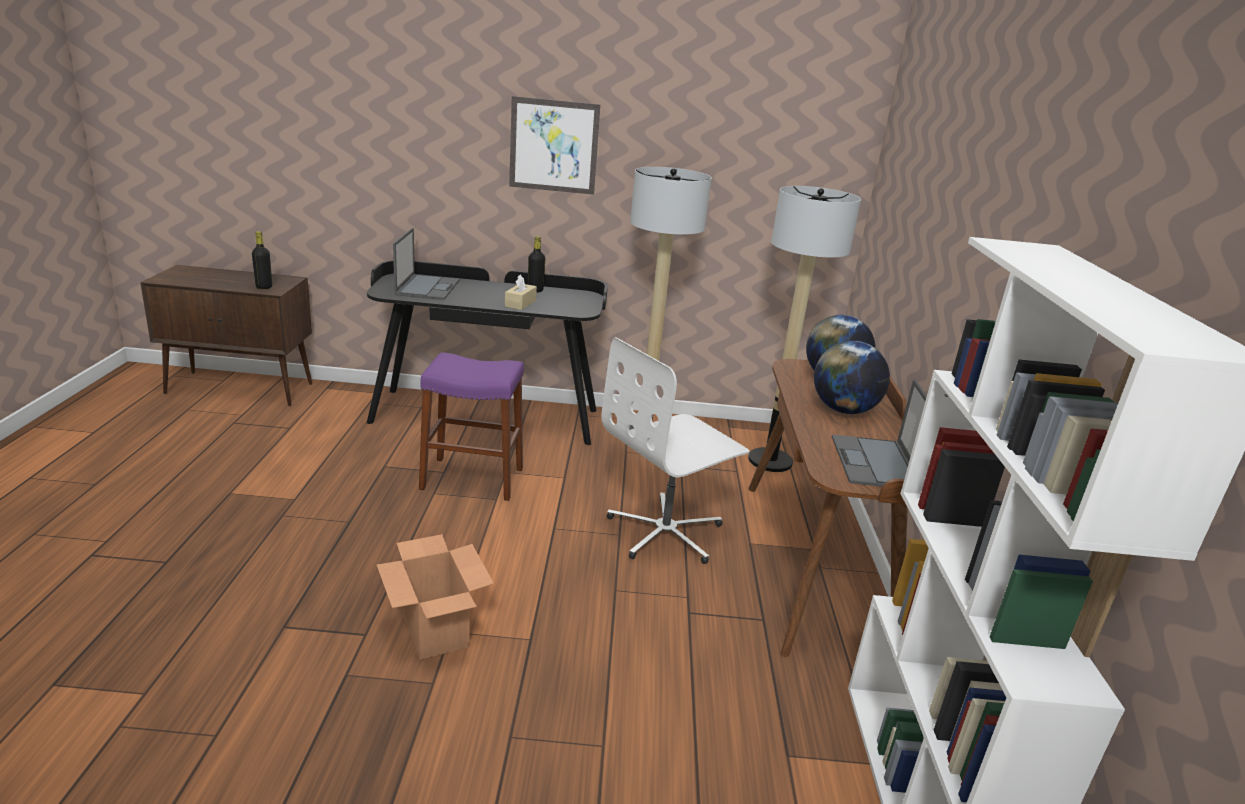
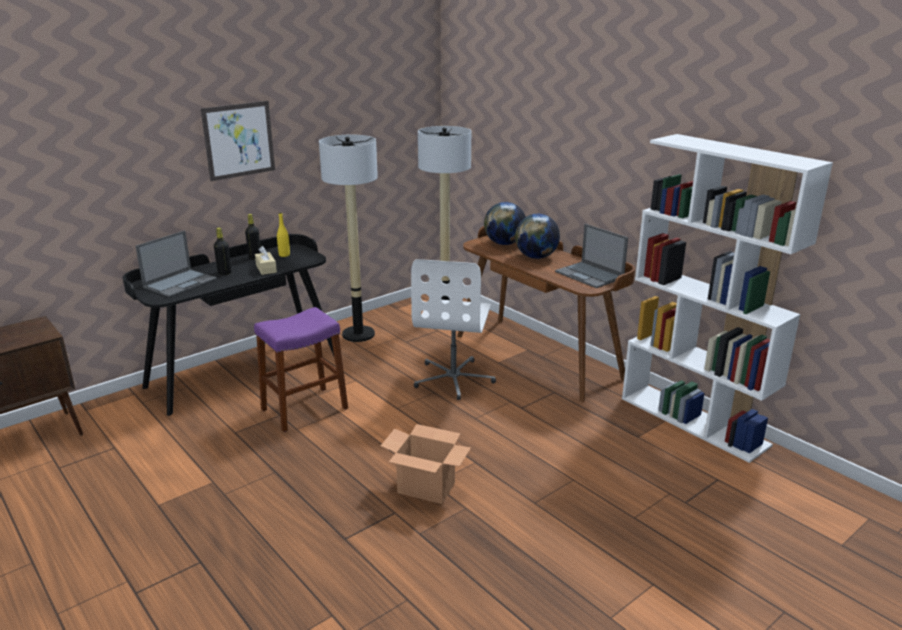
camera: 40 degrees left, 0 degrees up
black bottle [252,231,272,289] -> black bottle moved to [214,228,231,275]
laptop [393,228,460,300] -> laptop turned 75 degrees clockwise [135,231,217,297]
none -> yellow bottle [277,212,290,257]

